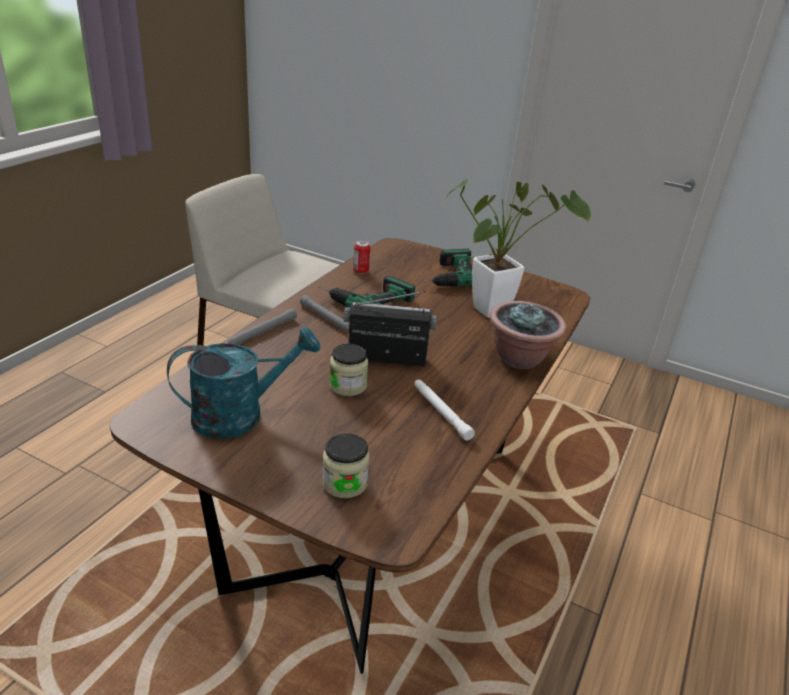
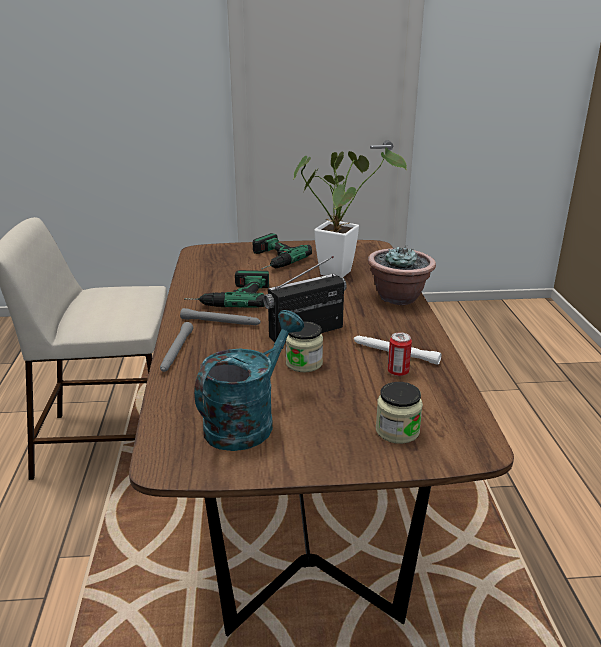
camera: 30 degrees left, 5 degrees down
can [353,240,370,274] -> can moved to [388,332,412,376]

